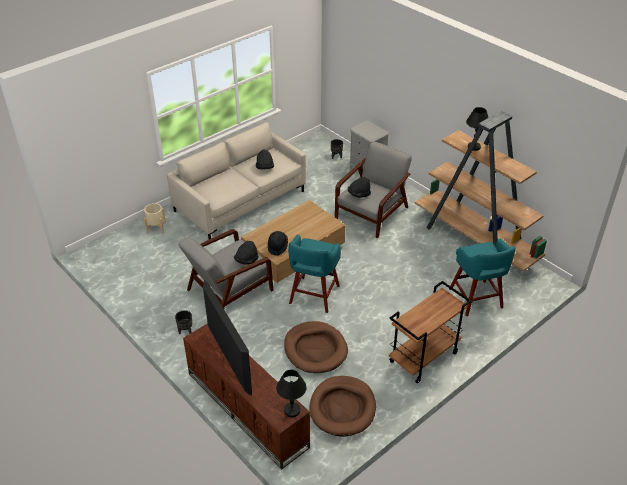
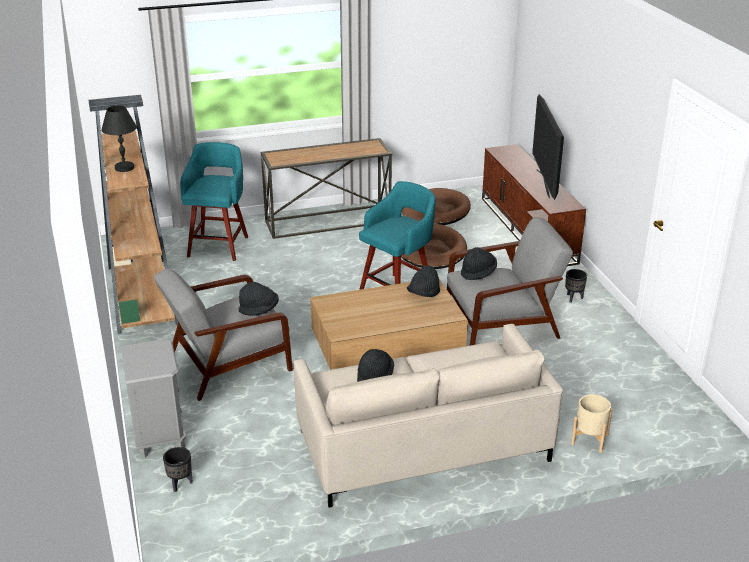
camera: 155 degrees left, 10 degrees down
black table lamp [276,370,307,417] -> none
brown cart [389,281,471,383] -> console table [260,138,393,239]

